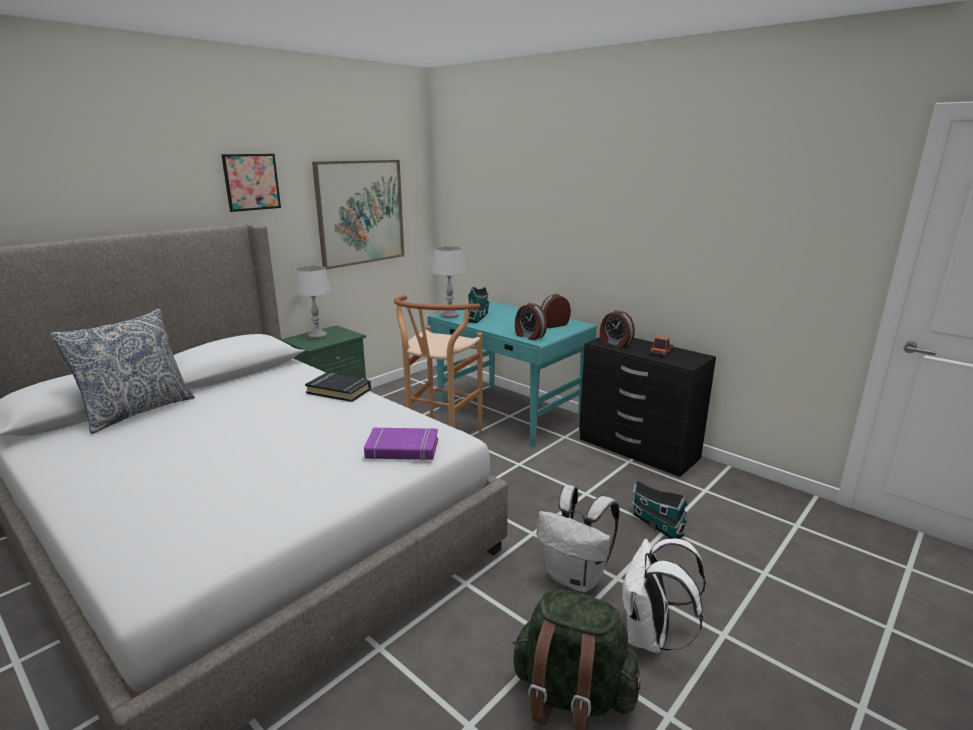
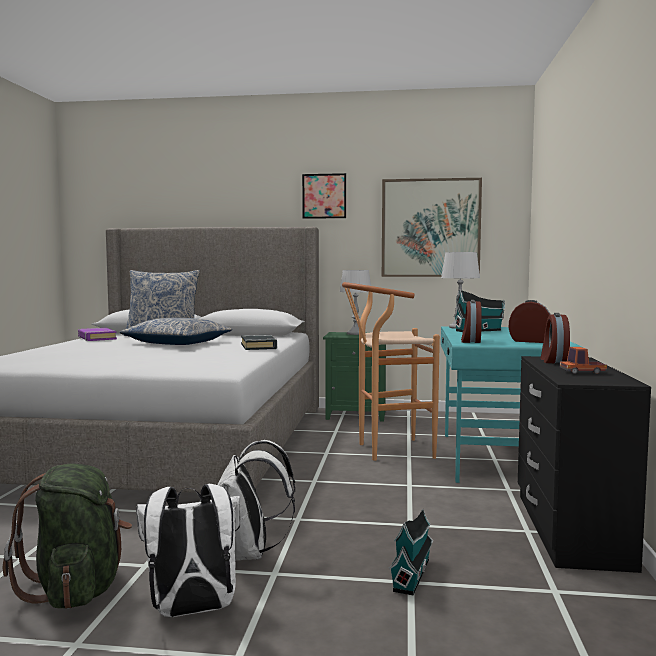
camera: 55 degrees right, 15 degrees down
purple book [364,428,438,461] -> purple book moved to [78,328,117,341]
none -> pillow [120,318,232,345]

